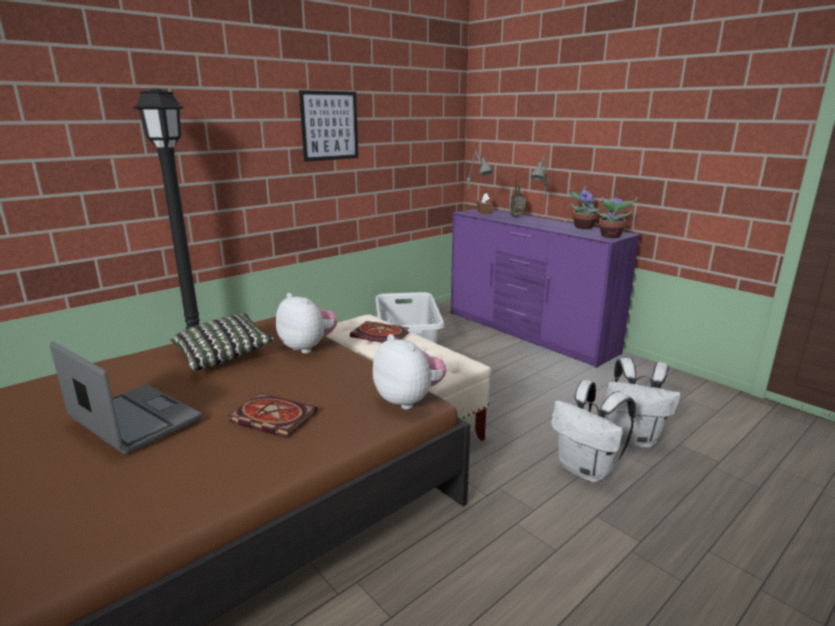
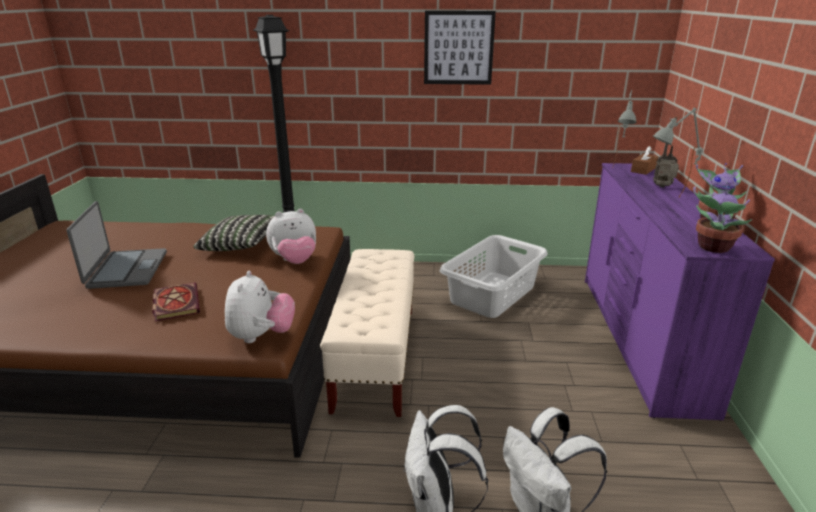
camera: 45 degrees right, 5 degrees up
plush toy [276,293,337,354] -> plush toy turned 75 degrees clockwise [266,209,316,264]
book [350,321,409,343] -> none

